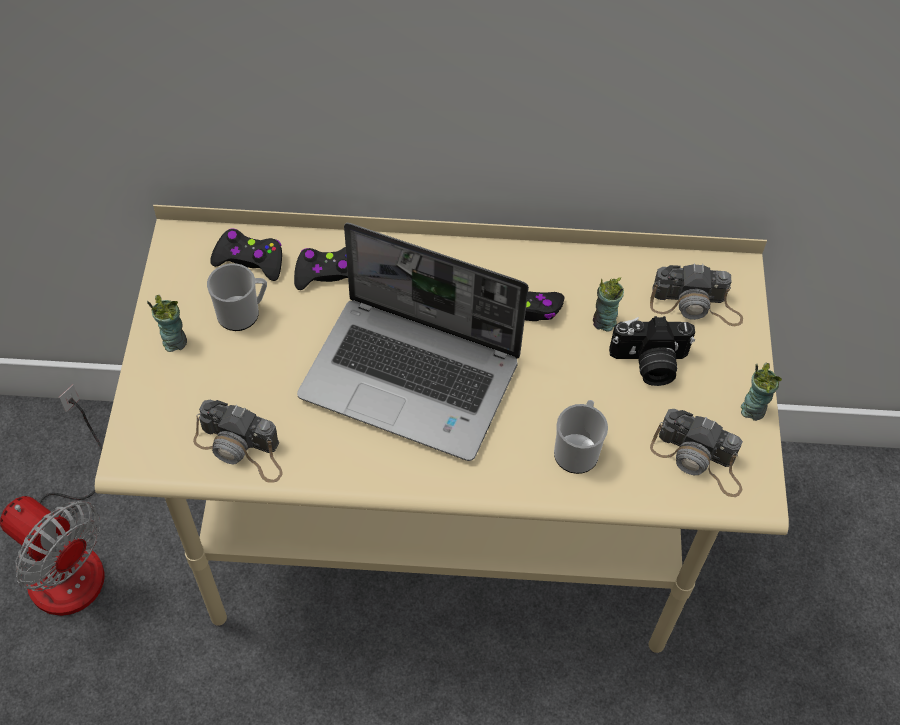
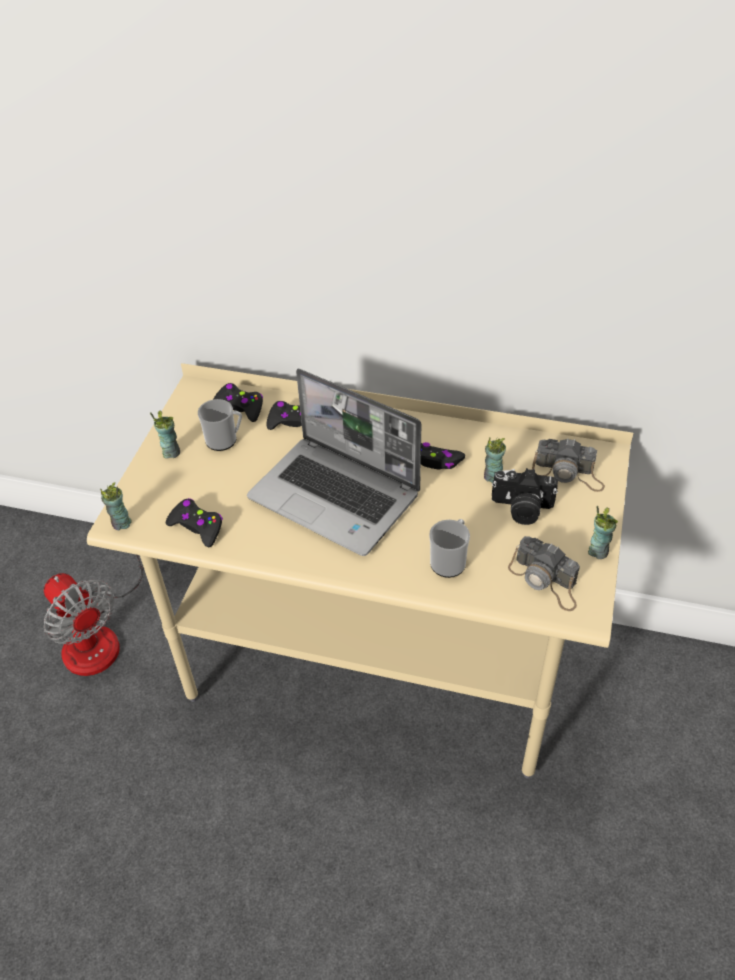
camera: 15 degrees right, 10 degrees down
camera [193,400,283,483] -> black game controller [166,498,223,547]
none -> cup [100,482,132,530]

